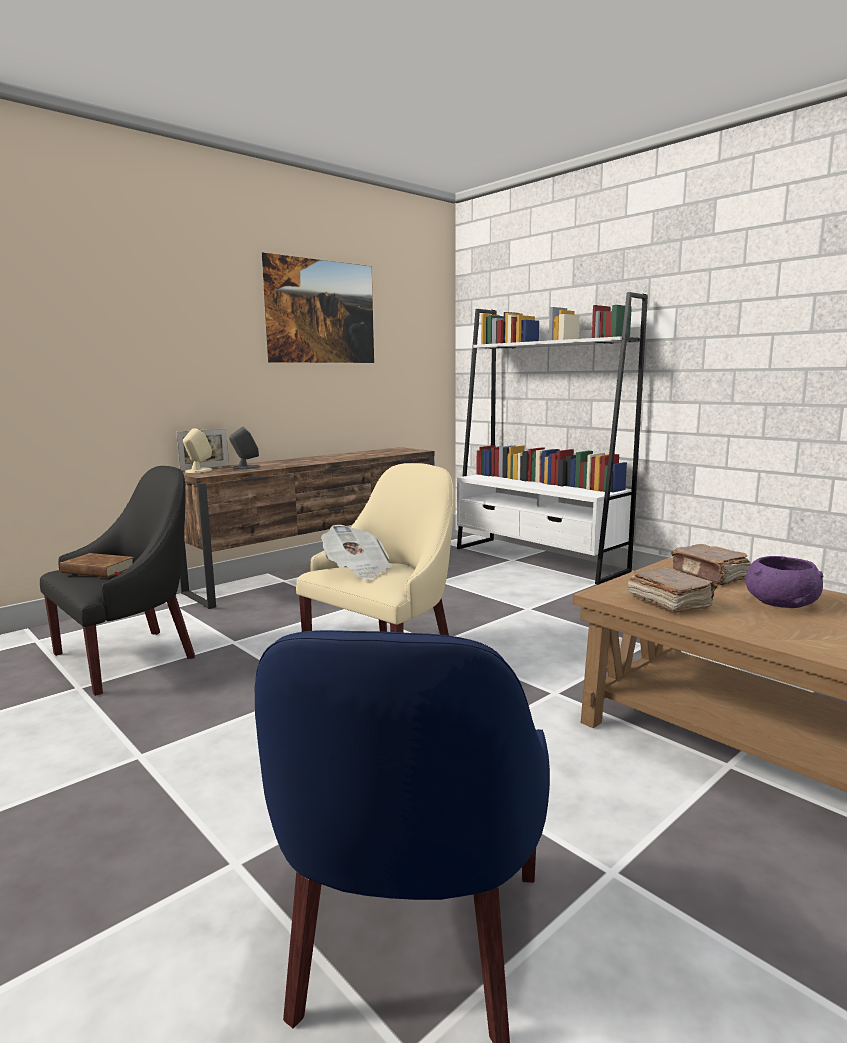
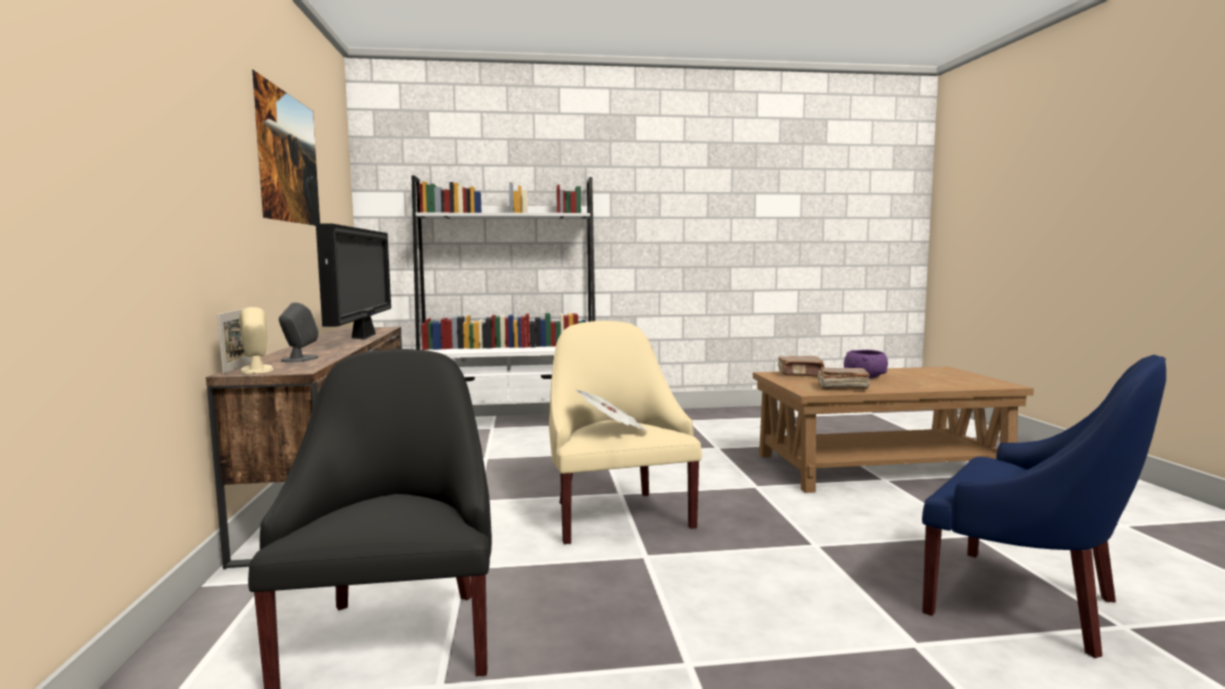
camera: 55 degrees left, 5 degrees down
brown book [60,553,134,577] -> none
none -> television [316,223,391,340]

